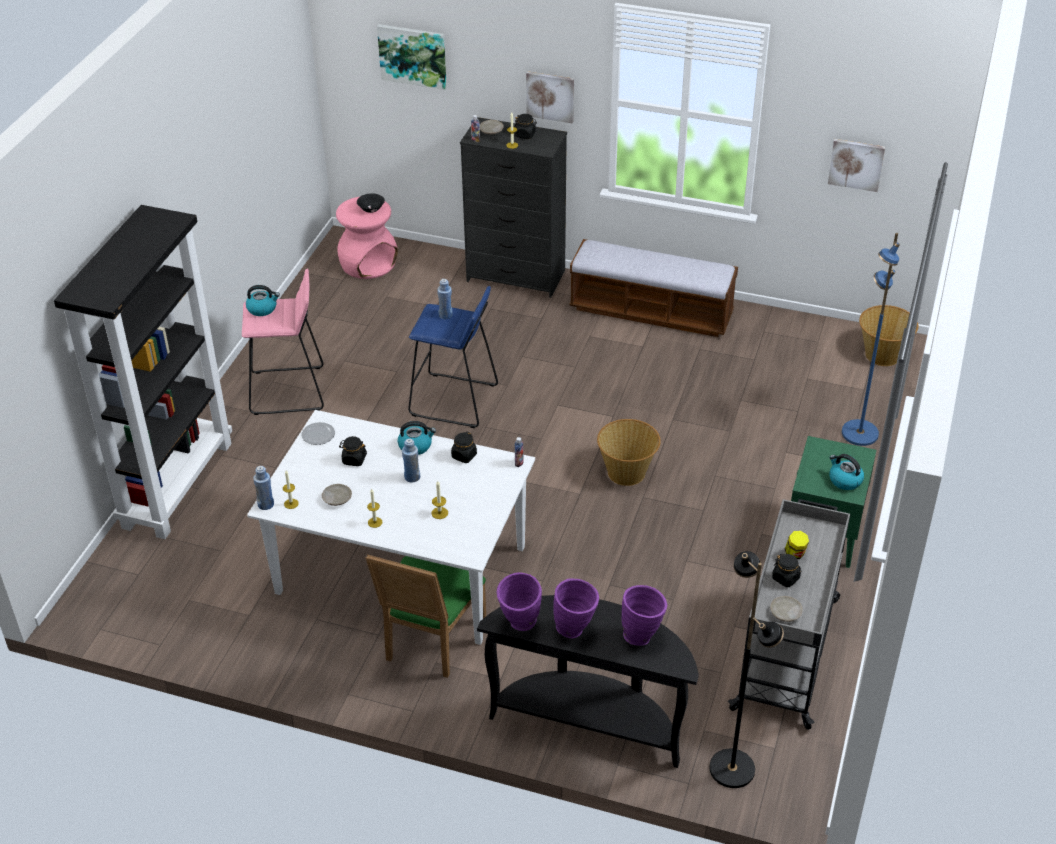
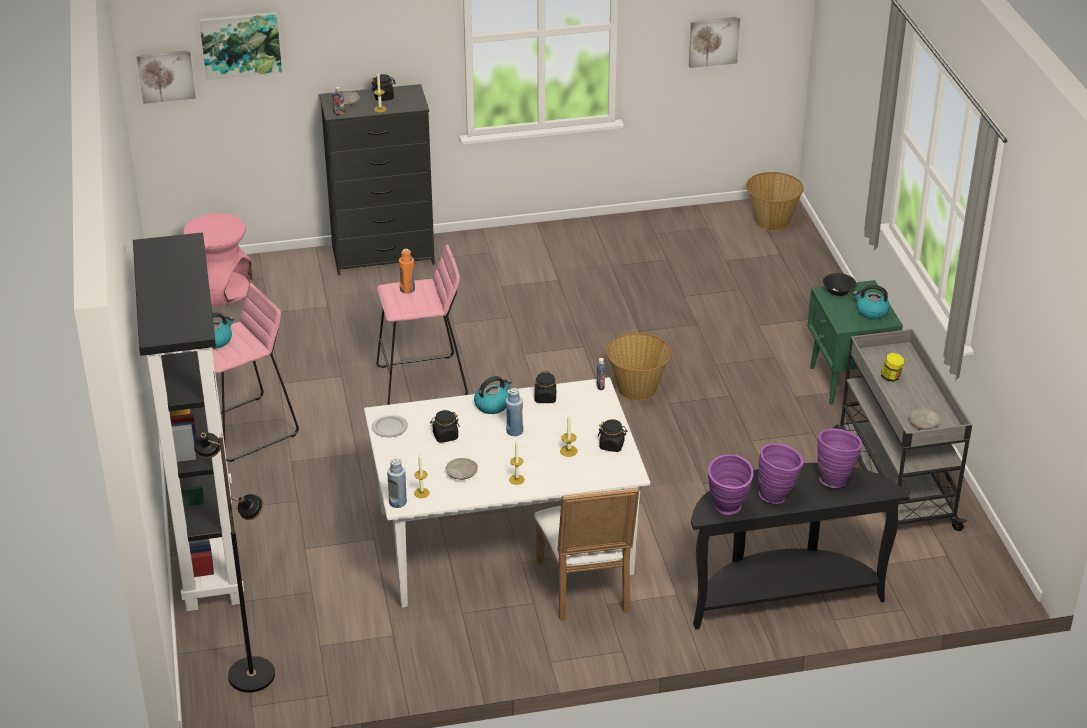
camera: 30 degrees left, 5 degrees down
black bowl [357,194,385,213] -> black bowl moved to [823,273,857,296]
green chair [365,555,486,678] -> white chair [534,488,639,621]
blue stool [408,286,498,428] -> pink stool [376,244,468,405]
blue bottle [437,279,453,319] -> orange bottle [399,249,415,294]
picture [526,71,574,123] -> picture moved to [137,50,196,104]
bench [569,239,738,337] -> none
black floor lamp [709,551,784,788] -> black floor lamp moved to [194,433,275,693]
black jar [772,554,802,587] -> black jar moved to [597,419,627,452]
blue floor lamp [842,233,900,446] -> none

